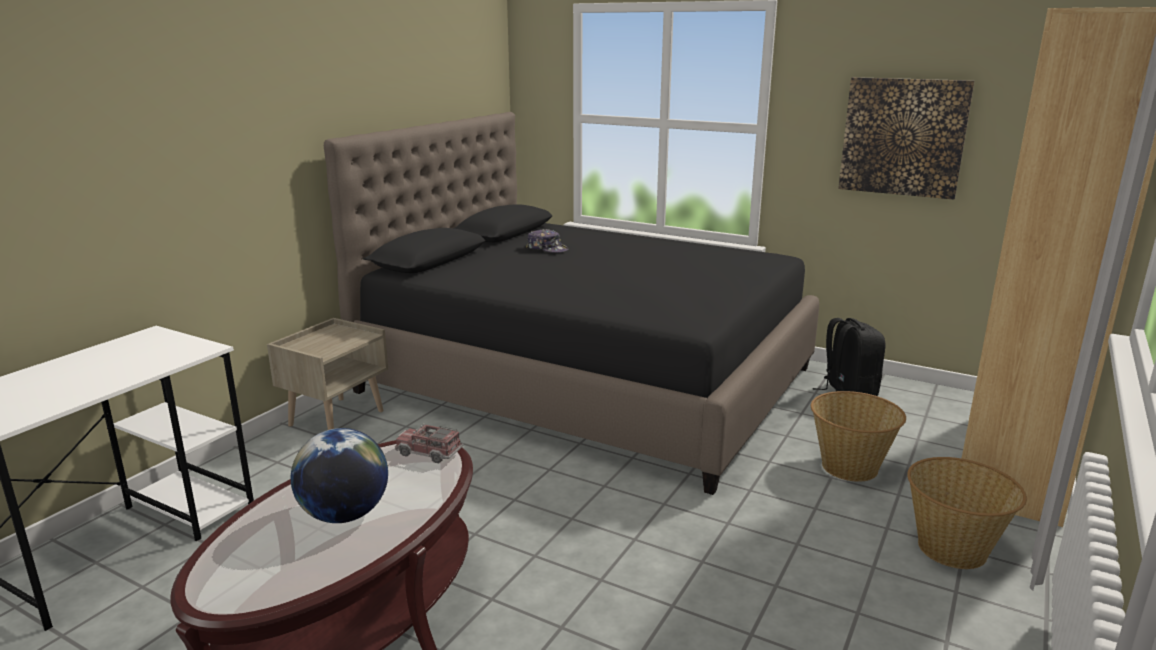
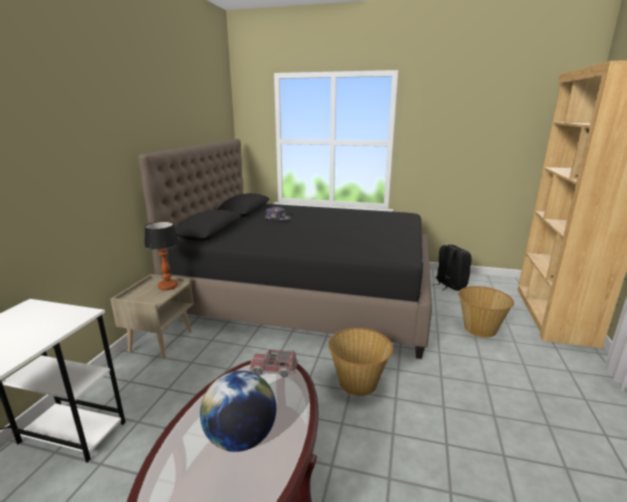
camera: 15 degrees left, 0 degrees up
picture [838,77,974,200] -> none
basket [907,457,1027,569] -> basket moved to [328,328,393,396]
none -> table lamp [144,221,179,290]

